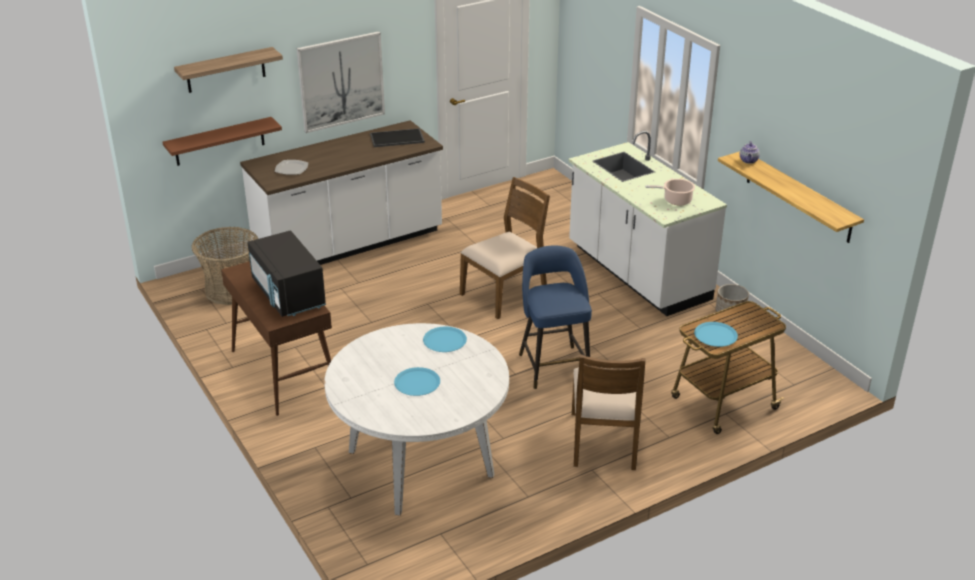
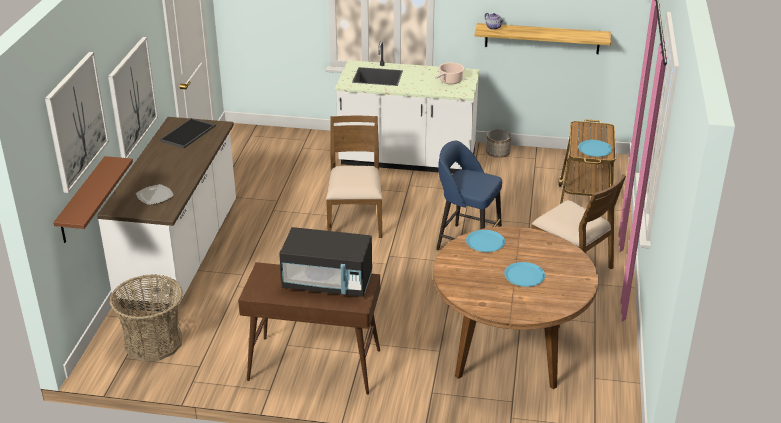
camera: 50 degrees left, 0 degrees up
shelf [174,47,283,93] -> picture [45,52,109,193]
white dining table [324,323,509,516] -> brown dining table [433,226,598,389]

